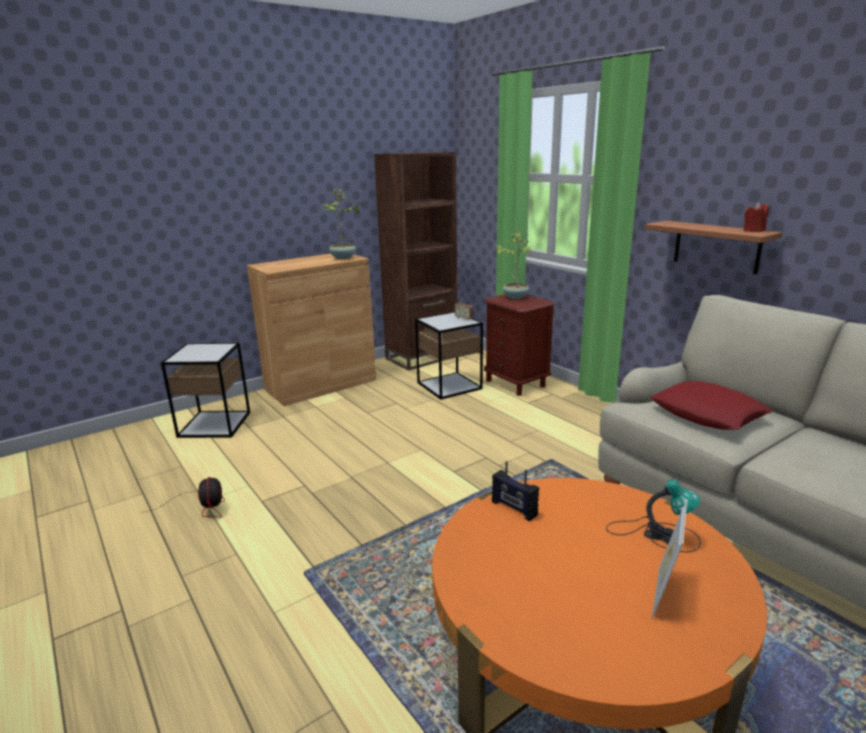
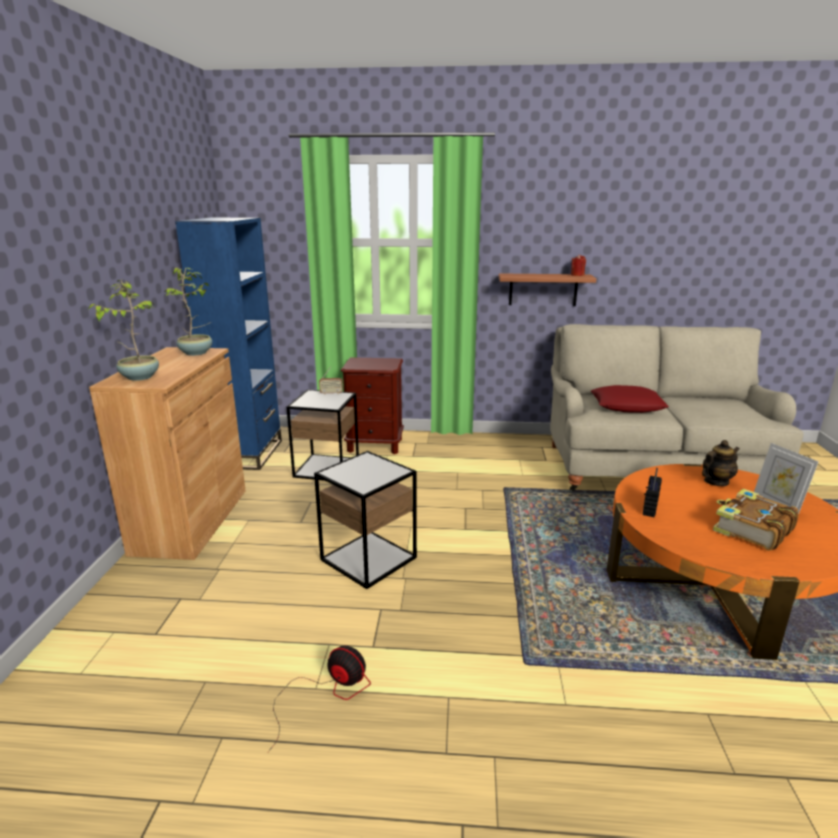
camera: 50 degrees left, 0 degrees up
side table [161,343,250,438] -> side table moved to [314,451,417,589]
brown bookcase [374,152,457,371] -> blue bookcase [175,218,282,470]
radio [492,461,539,521] -> radio turned 120 degrees clockwise [643,468,662,517]
potted plant [494,231,533,299] -> potted plant moved to [88,280,159,381]
table lamp [606,479,701,552] -> teapot [702,440,740,486]
none -> book [713,489,799,551]

